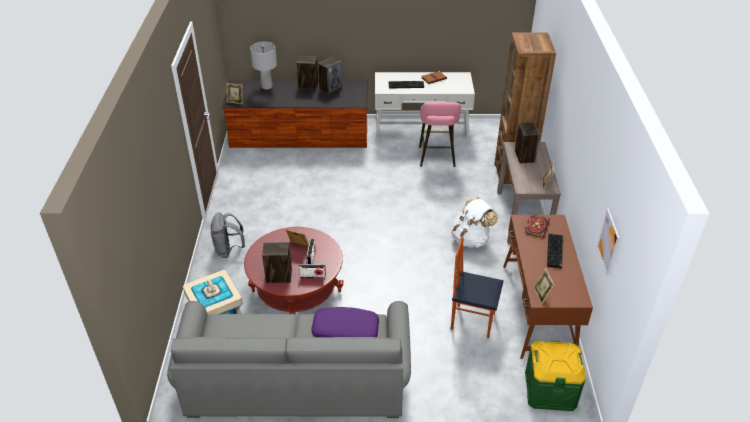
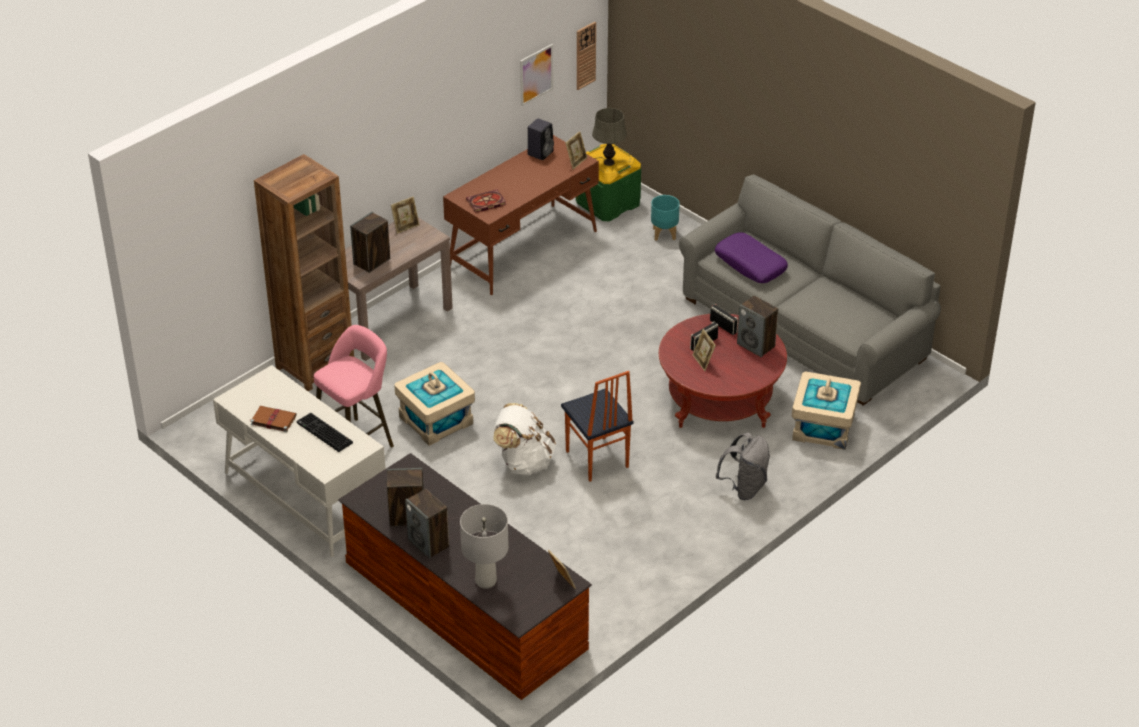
camera: 135 degrees left, 0 degrees up
white backpack [451,198,498,248] -> white backpack moved to [493,403,556,476]
chair [451,236,503,338] -> chair moved to [561,371,634,482]
keyboard [547,234,563,268] -> none
none -> beige storage box [394,362,475,446]
none -> black speaker [528,118,554,160]
none -> wall clock [577,22,596,90]
none -> grey table lamp [592,108,627,166]
none -> turquoise planter [651,195,680,241]

